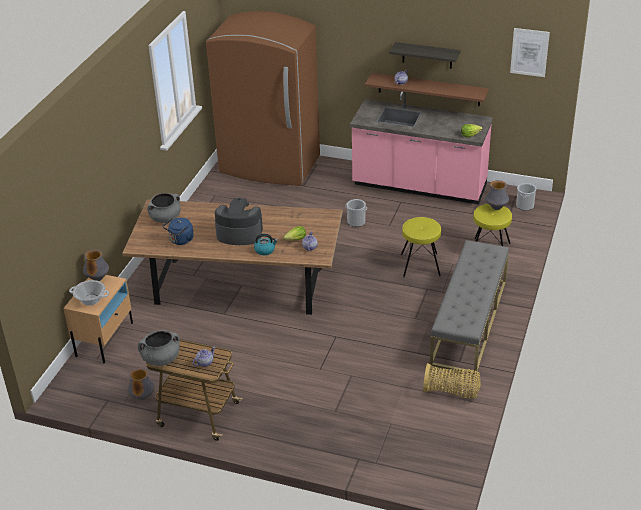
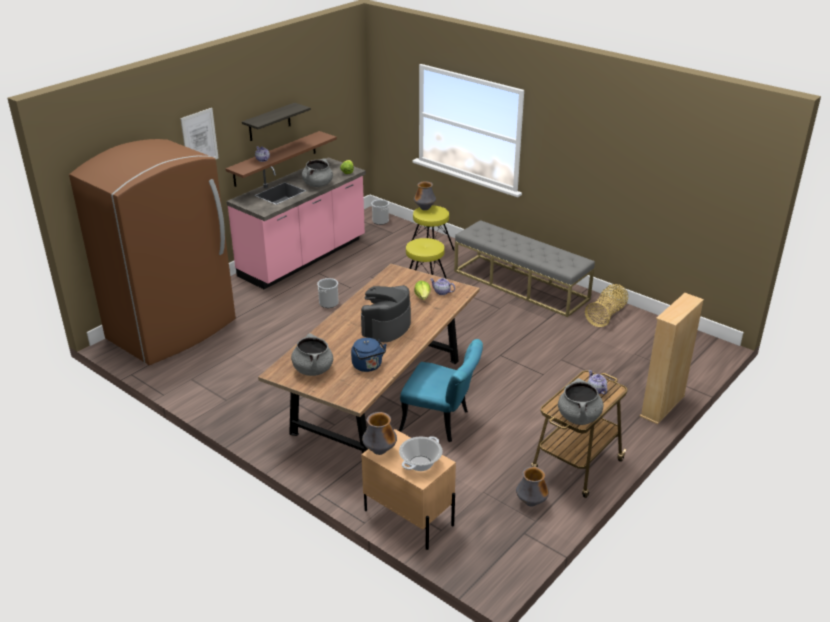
camera: 70 degrees left, 5 degrees down
kettle [254,234,278,255] -> none
picture [510,28,550,77] -> picture moved to [181,108,219,159]
none -> grey cooking pot [302,158,333,187]
none -> turquoise chair [399,339,483,442]
none -> beige bookcase [640,293,704,425]

